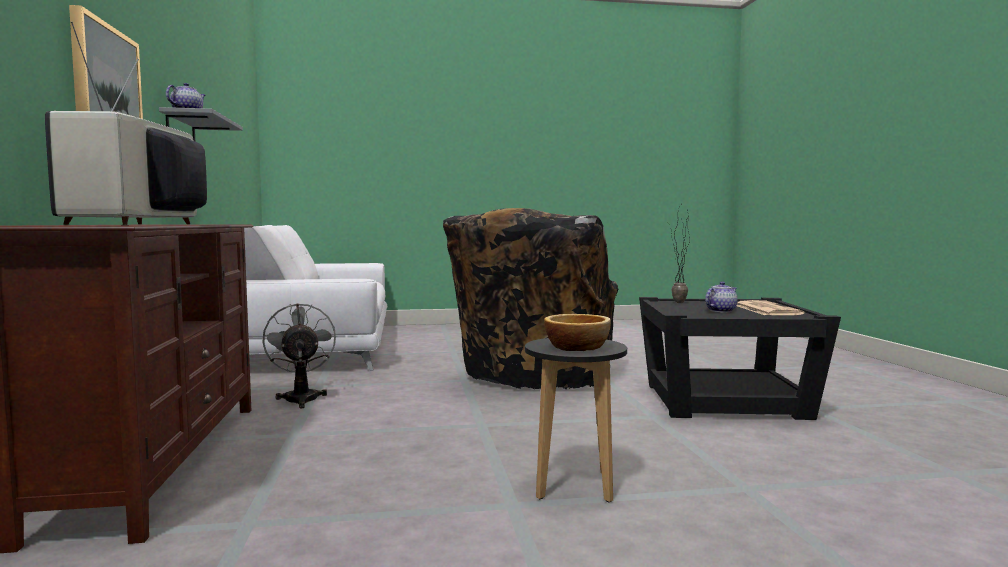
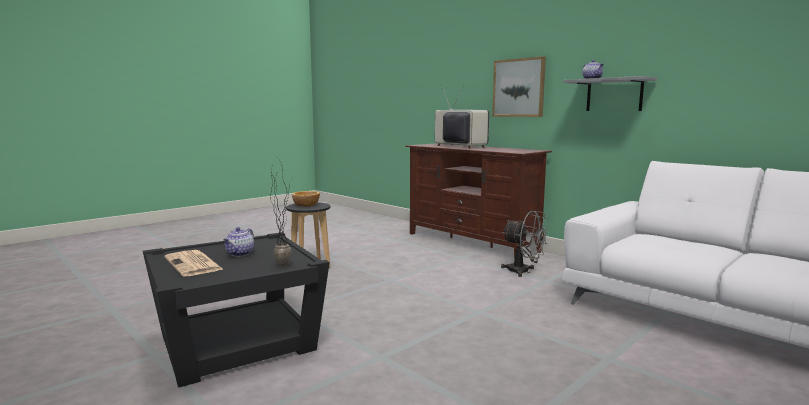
camera: 145 degrees right, 5 degrees up
black armchair [443,208,618,390] -> none

